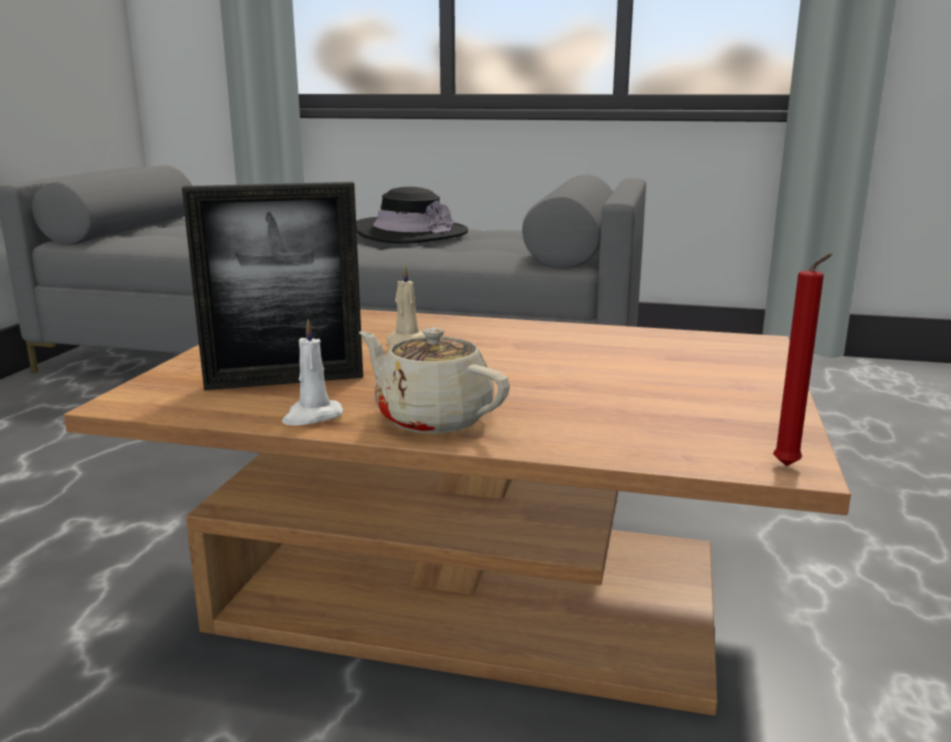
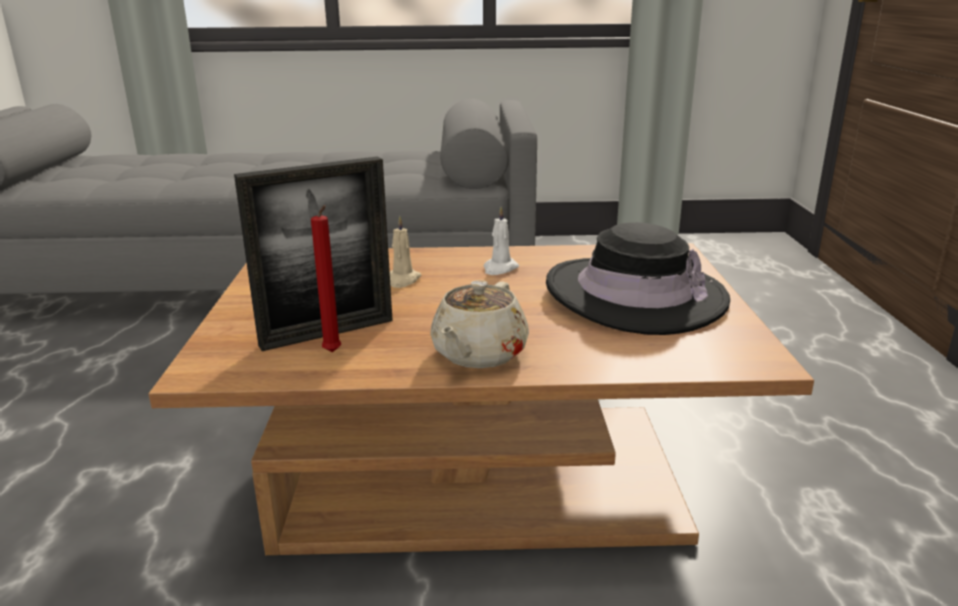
camera: 15 degrees left, 5 degrees up
white candle [282,319,343,426] -> white candle moved to [484,207,519,275]
black hat [356,187,468,244] -> black hat moved to [546,222,730,335]
beige teapot [359,328,510,434] -> beige teapot turned 90 degrees counterclockwise [430,280,529,368]
red candle [773,253,833,466] -> red candle moved to [311,205,341,352]

